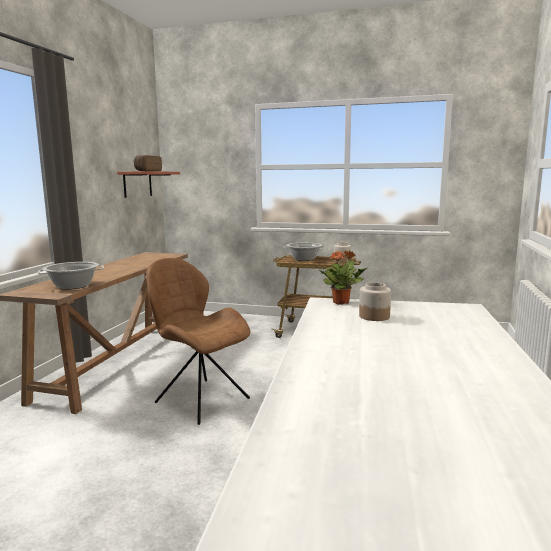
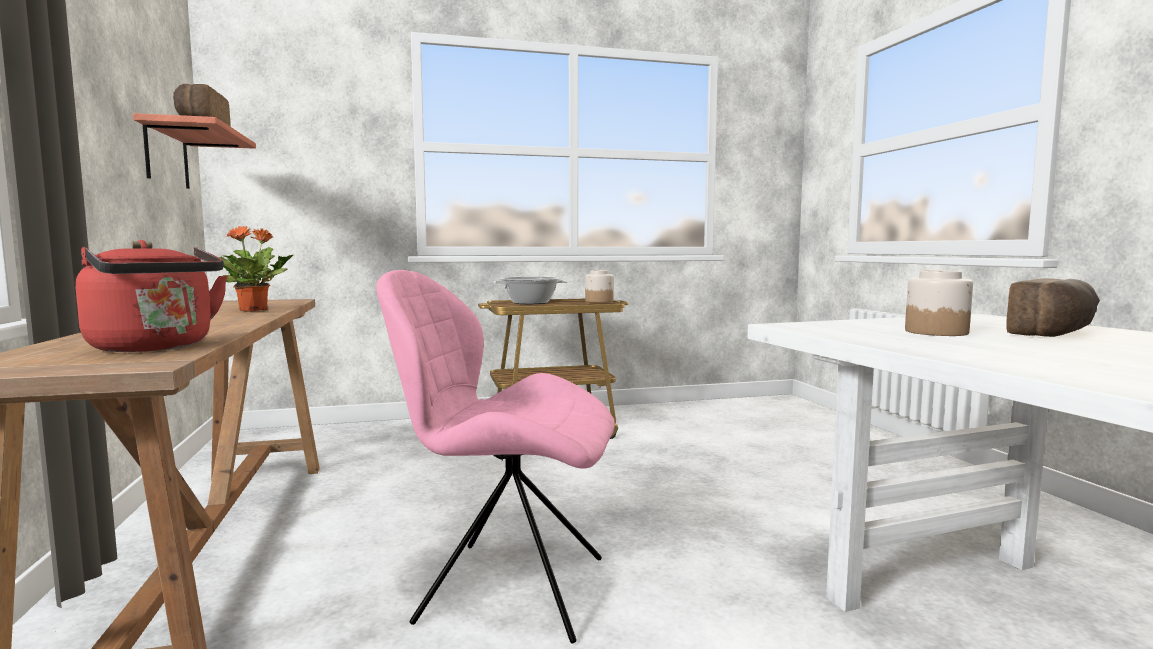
camera: 30 degrees left, 5 degrees down
cooking pot [38,262,104,290] -> red kettle [76,240,228,352]
brown chair [146,258,250,425] -> pink chair [376,270,615,644]
potted plant [319,251,367,305] -> potted plant moved to [219,226,293,312]
none -> bread [1006,278,1100,337]

